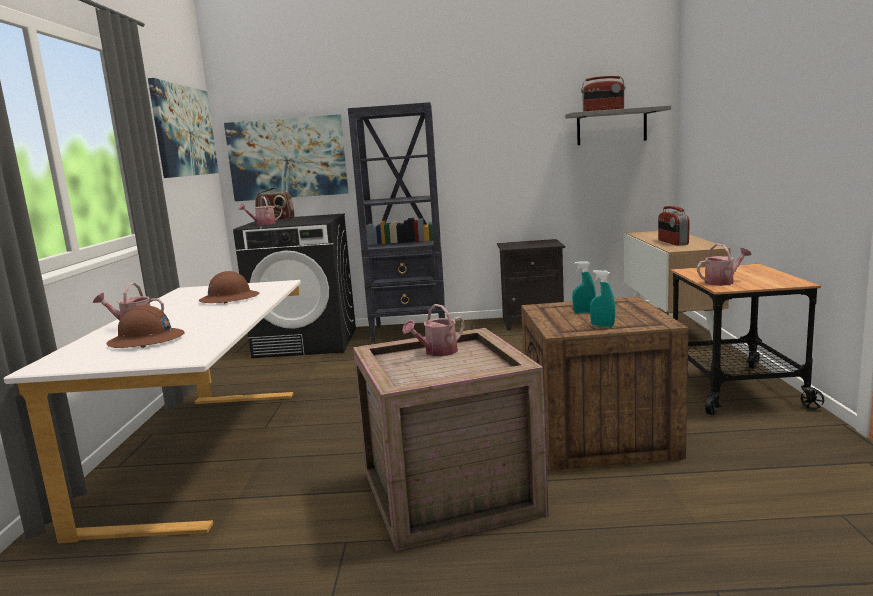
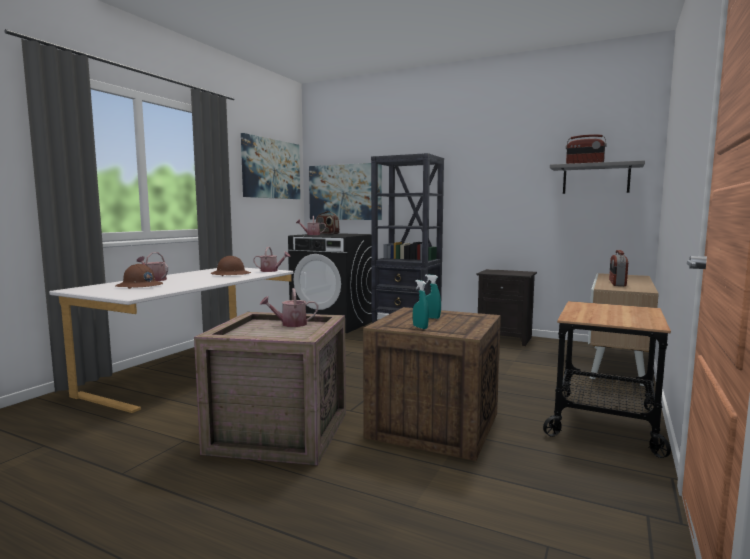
camera: 25 degrees right, 5 degrees down
watering can [697,243,752,286] -> watering can moved to [253,247,290,272]

